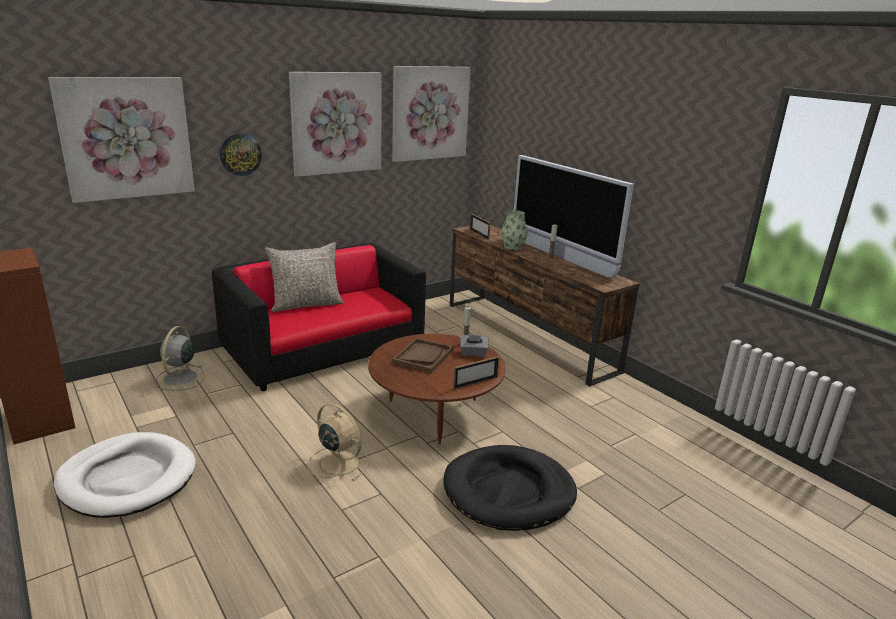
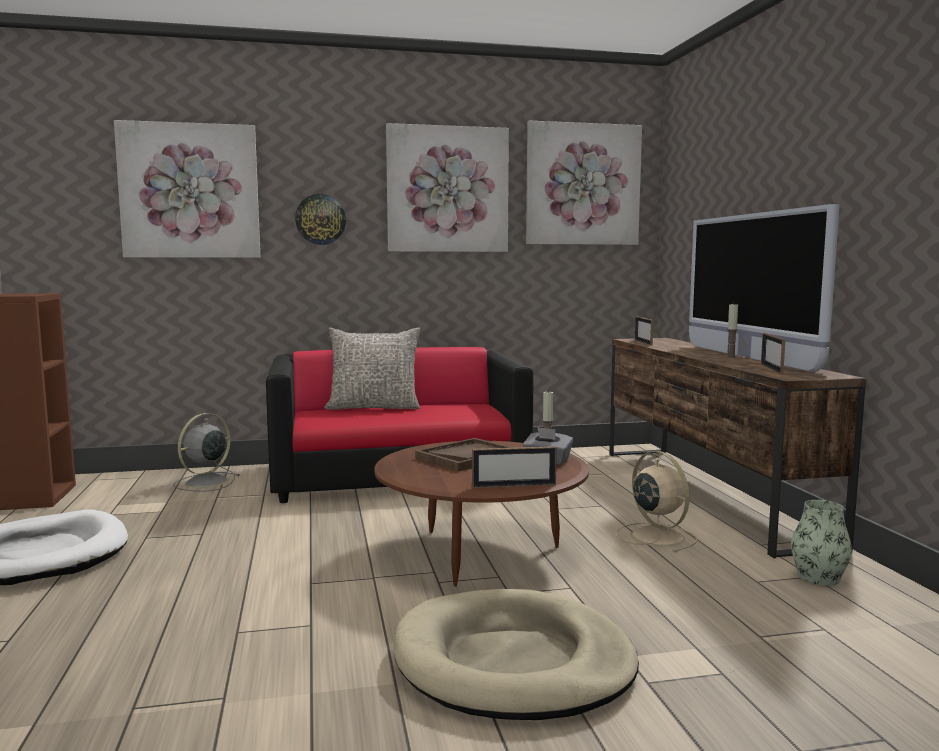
camera: 25 degrees right, 15 degrees down
beige fan [307,403,369,481] -> beige fan moved to [616,451,697,553]
black dog bed [443,445,577,531] -> beige dog bed [394,589,639,720]
vase [501,210,528,250] -> vase moved to [791,500,852,586]
none -> picture frame [761,333,785,374]

